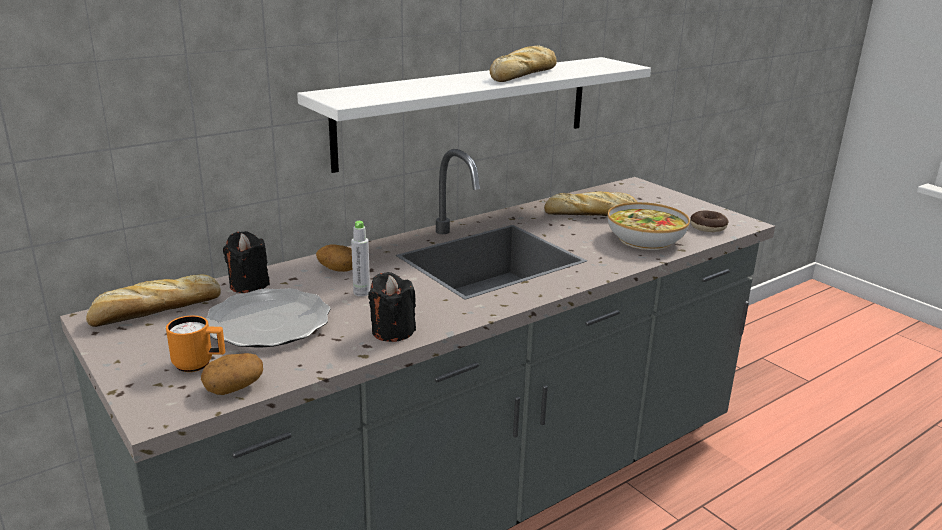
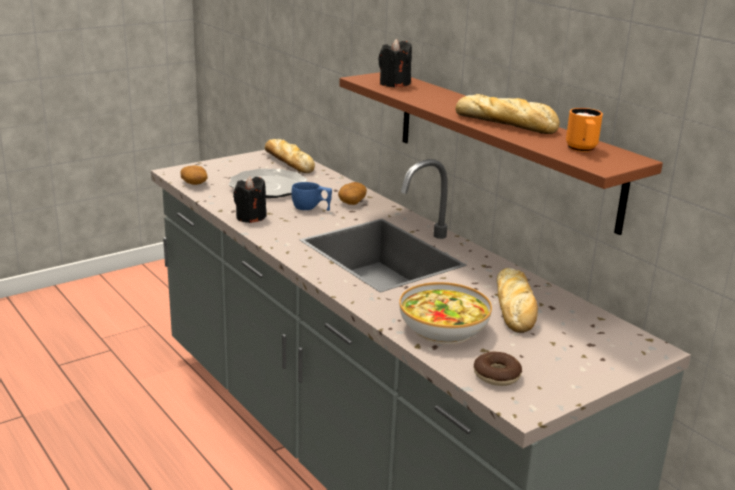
camera: 90 degrees right, 0 degrees up
orange mug [166,316,225,372] -> orange mug moved to [566,108,603,152]
black candle [223,231,270,293] -> black candle moved to [378,39,412,87]
white shelf [297,57,651,173] -> brown shelf [339,72,663,235]
grey bottle [351,221,370,296] -> blue cup [292,182,332,211]

